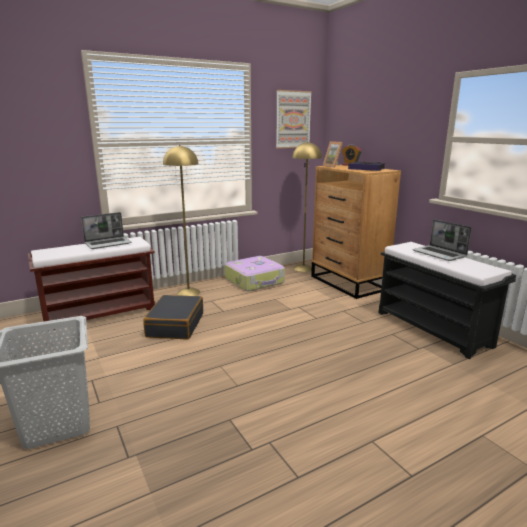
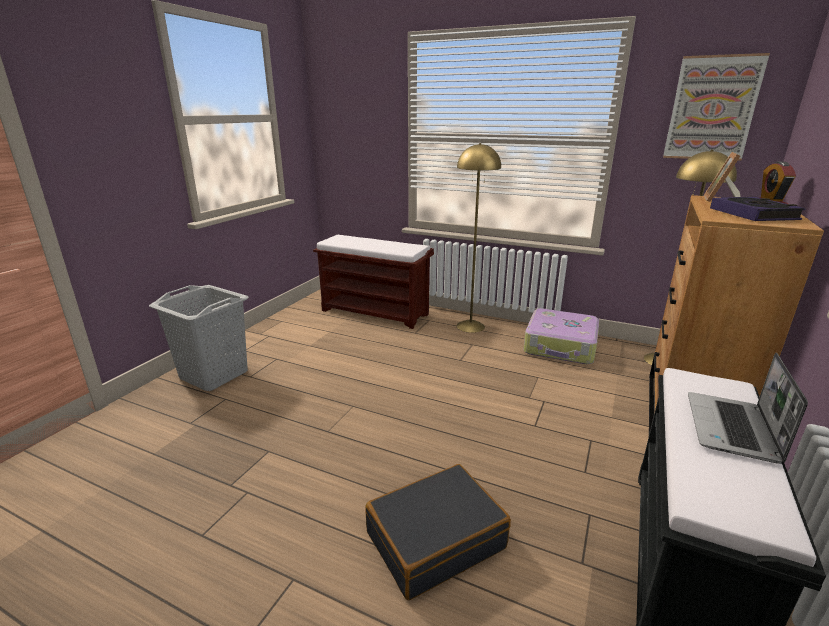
camera: 55 degrees right, 5 degrees up
laptop [81,212,132,249] -> none
black suitcase [143,295,203,339] -> black suitcase moved to [365,464,511,600]

